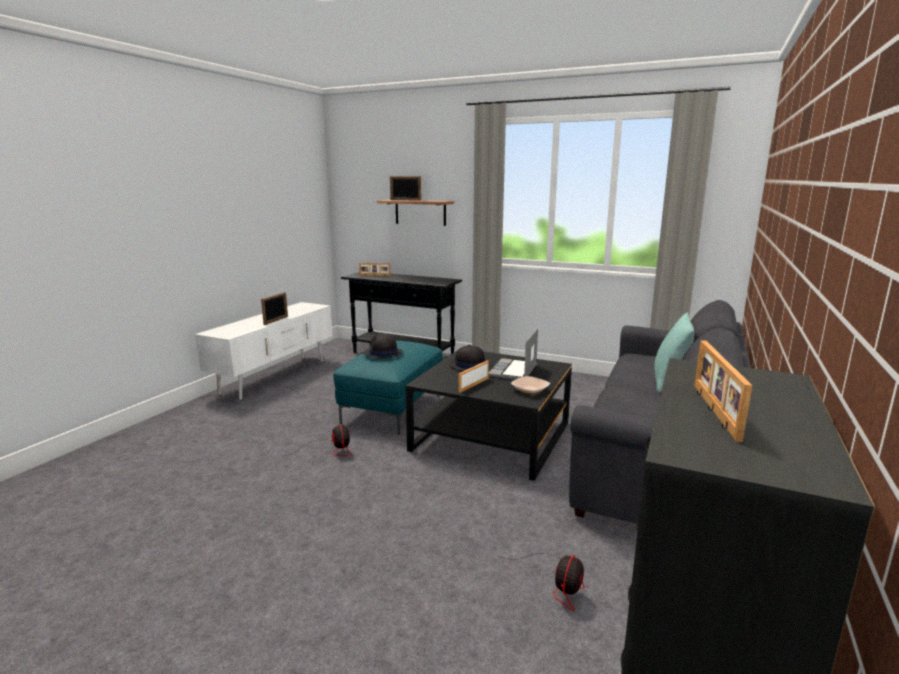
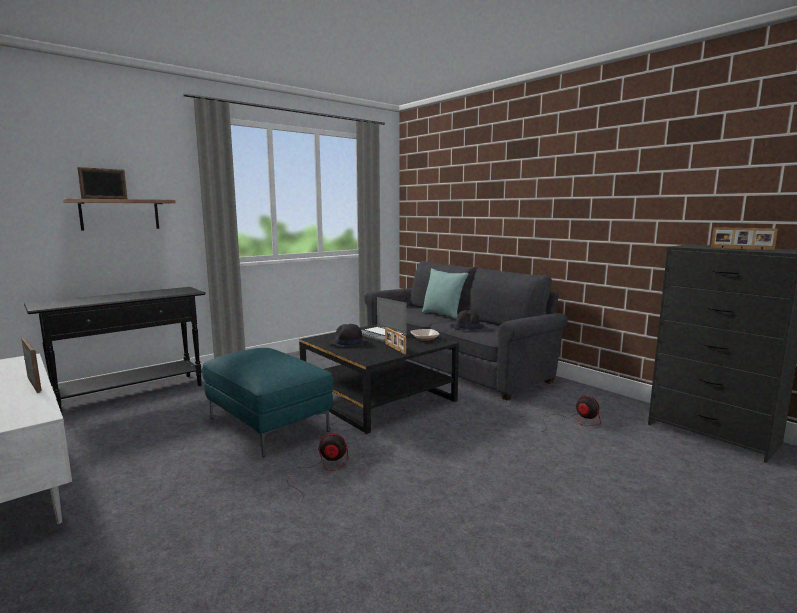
camera: 65 degrees left, 5 degrees down
picture frame [359,263,390,276] -> none
black hat [363,334,403,359] -> black hat moved to [450,310,484,330]

